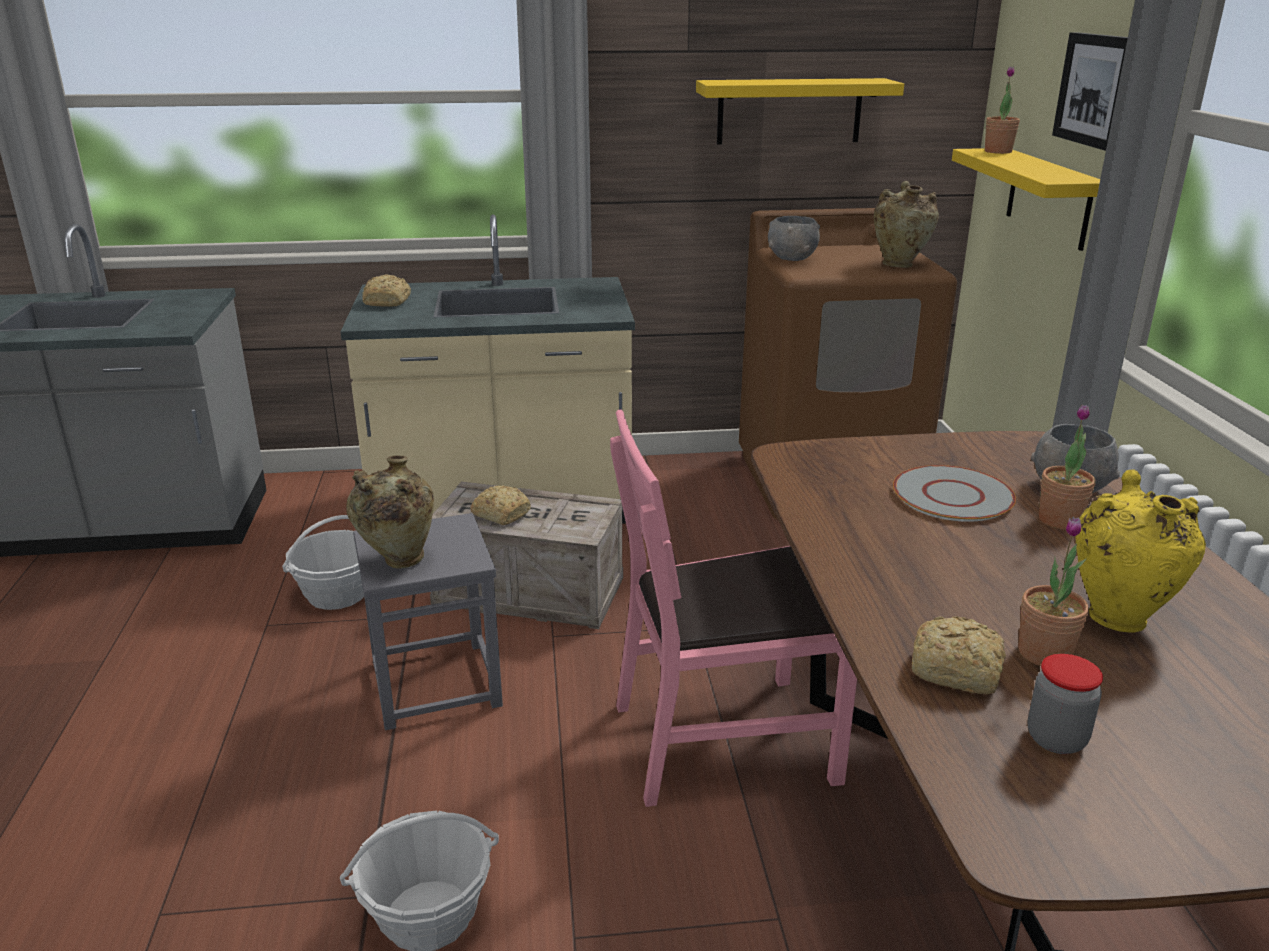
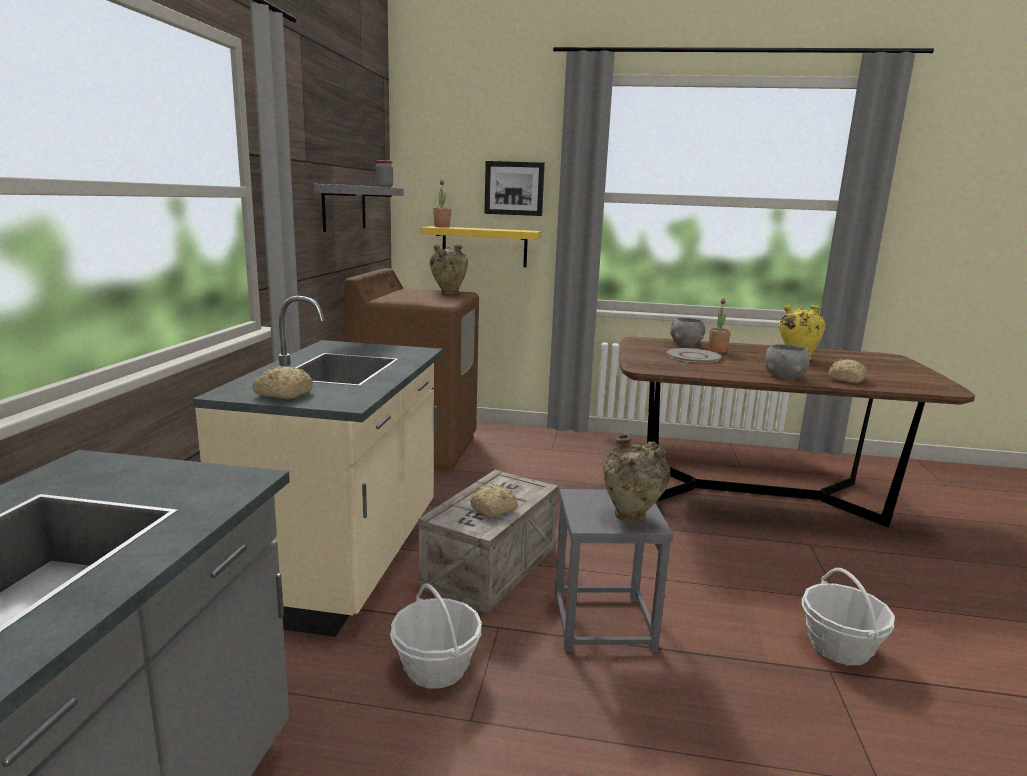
camera: 75 degrees left, 10 degrees down
pink chair [610,410,857,807] -> none
yellow shelf [696,78,904,144] -> grey shelf [314,184,404,232]
grey bowl [768,216,820,261] -> grey bowl moved to [765,344,810,379]
potted plant [1018,517,1089,666] -> none
jar [1027,654,1103,754] -> jar moved to [375,160,393,187]

